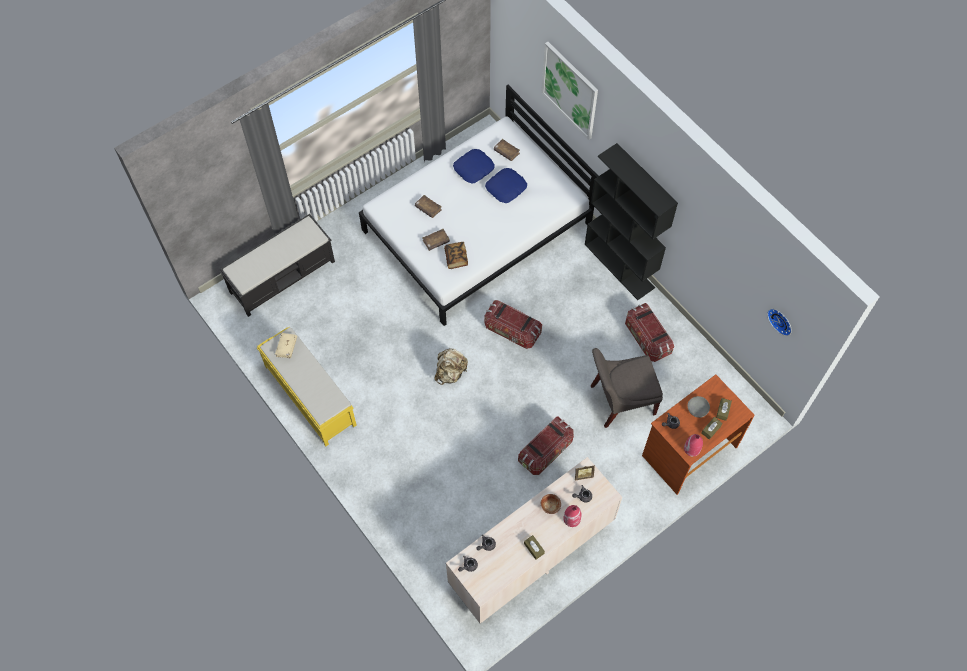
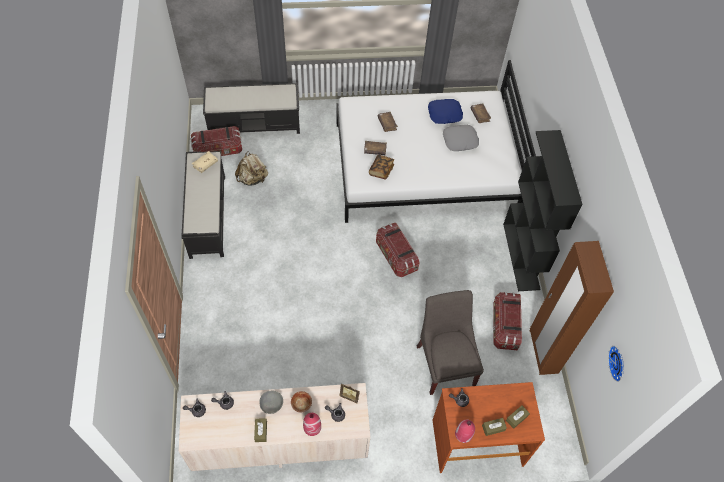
camera: 30 degrees right, 5 degrees down
yellow bench [257,327,356,446] -> black bench [181,151,225,259]
beige backpack [434,348,468,385] -> beige backpack moved to [235,151,268,186]
blue pillow [485,168,527,203] -> grey pillow [443,125,479,151]
storage box [518,416,574,475] -> storage box moved to [190,126,242,156]
picture [541,42,598,140] -> none
grey chair [591,348,663,428] -> grey chair turned 60 degrees clockwise [417,290,484,395]
grey bowl [687,396,710,418] -> grey bowl moved to [259,391,283,414]
none -> brown wardrobe [530,241,614,375]

